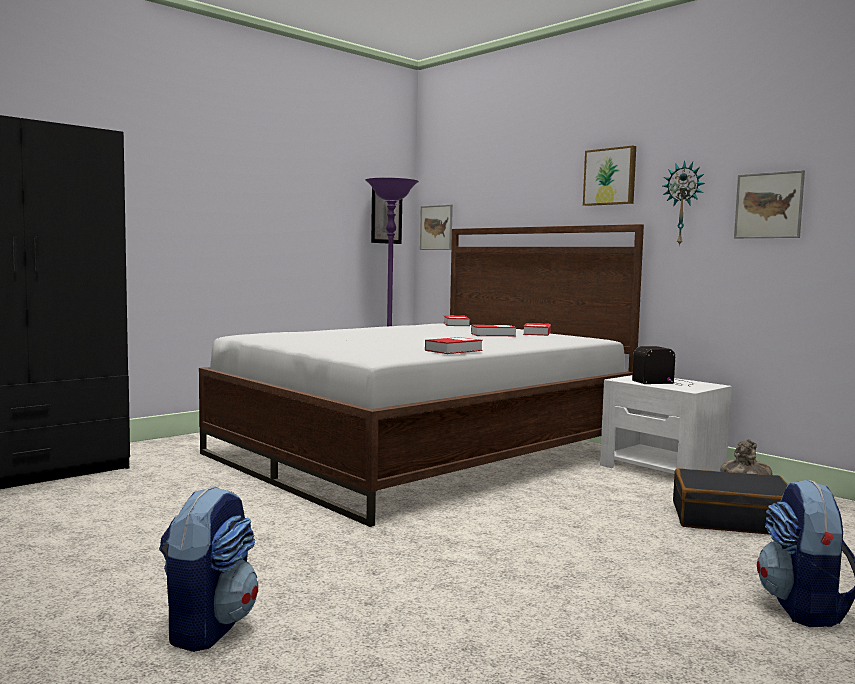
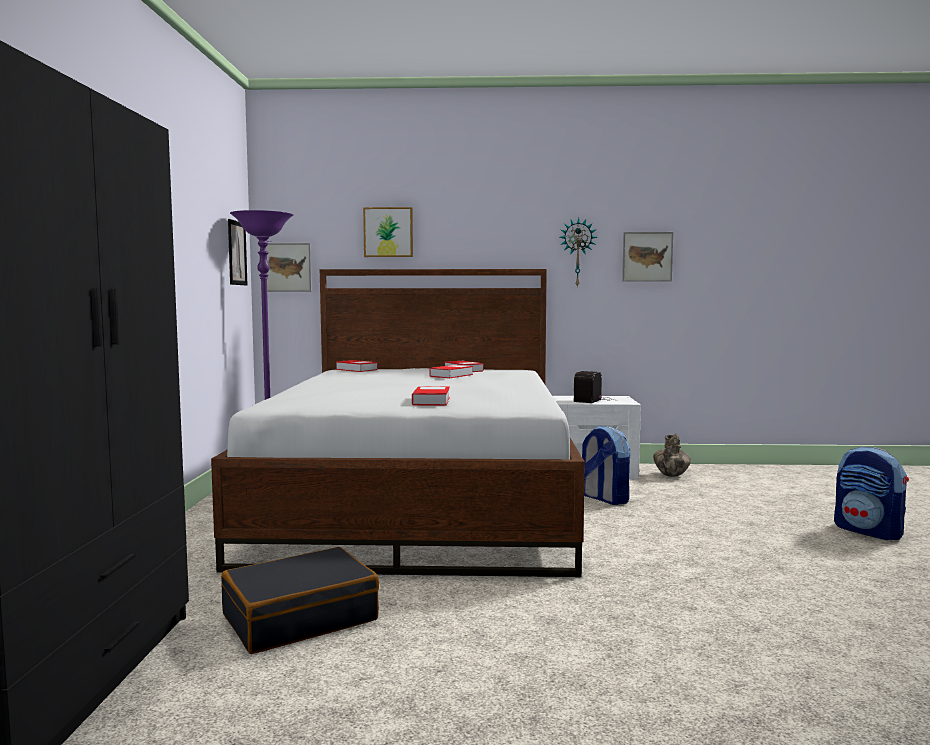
camera: 45 degrees left, 0 degrees up
backpack [159,486,258,652] -> backpack moved to [582,426,631,505]
book [425,337,483,354] -> book moved to [412,386,450,406]
picture [583,145,636,206] -> picture moved to [363,207,413,257]
black suitcase [673,468,788,535] -> black suitcase moved to [221,547,379,654]

